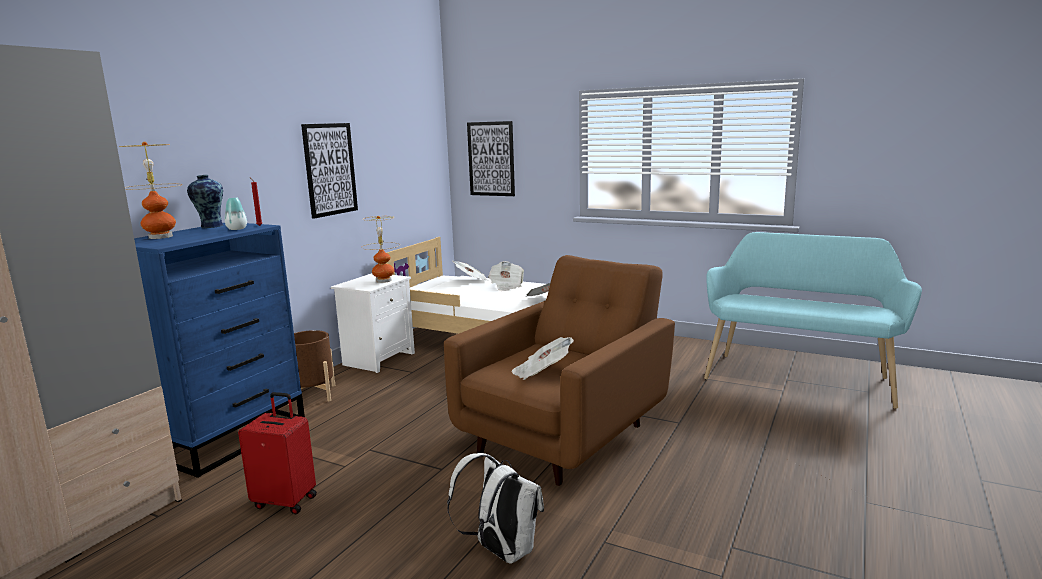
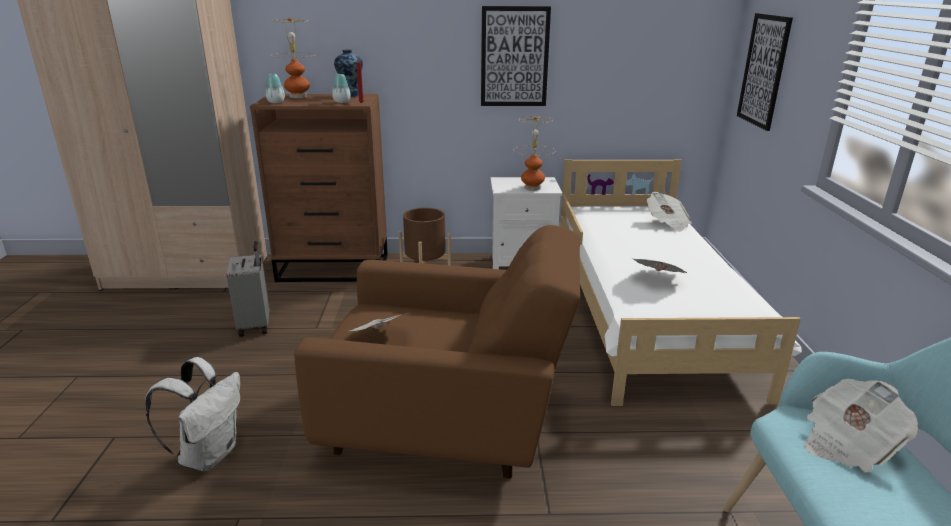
camera: 60 degrees right, 10 degrees up
blue dresser [134,223,305,478] -> brown dresser [250,94,388,282]
red suitcase [238,392,317,514] -> grey suitcase [226,241,270,337]
newspaper [488,261,524,291] -> newspaper moved to [805,379,918,472]
none -> vase [266,73,285,103]

